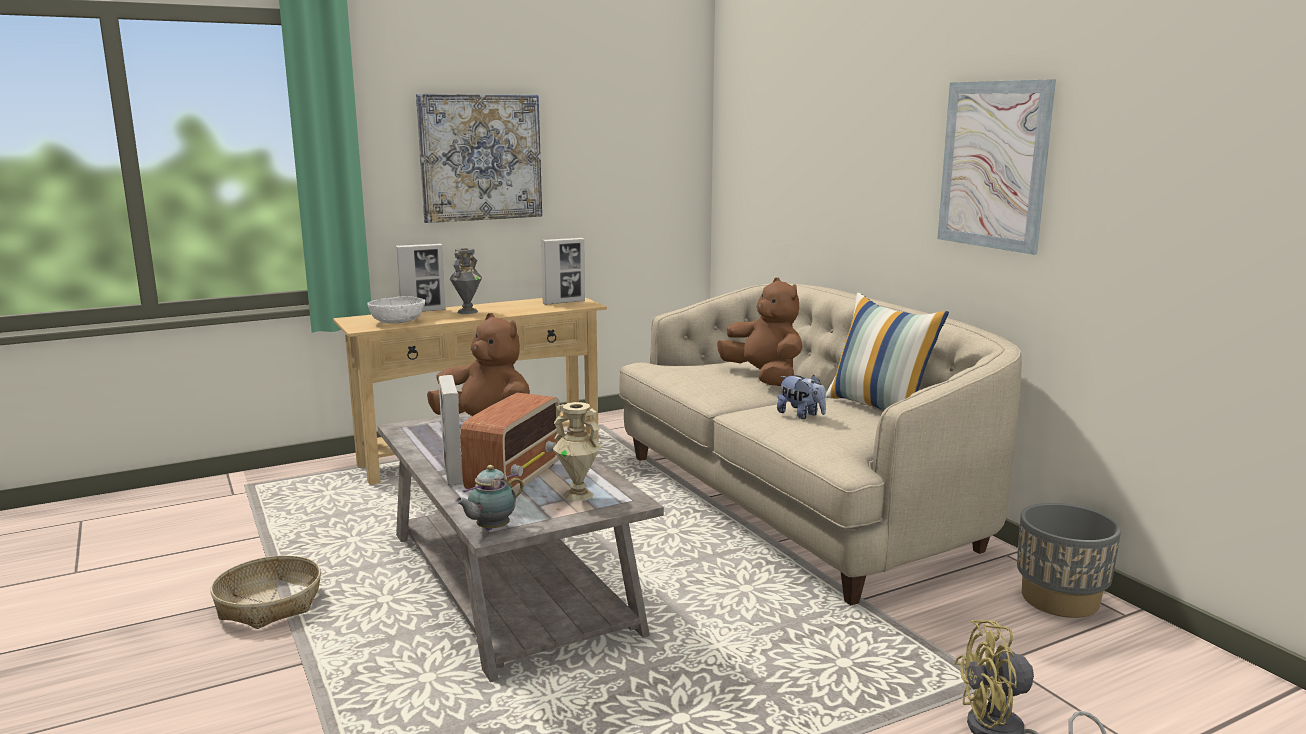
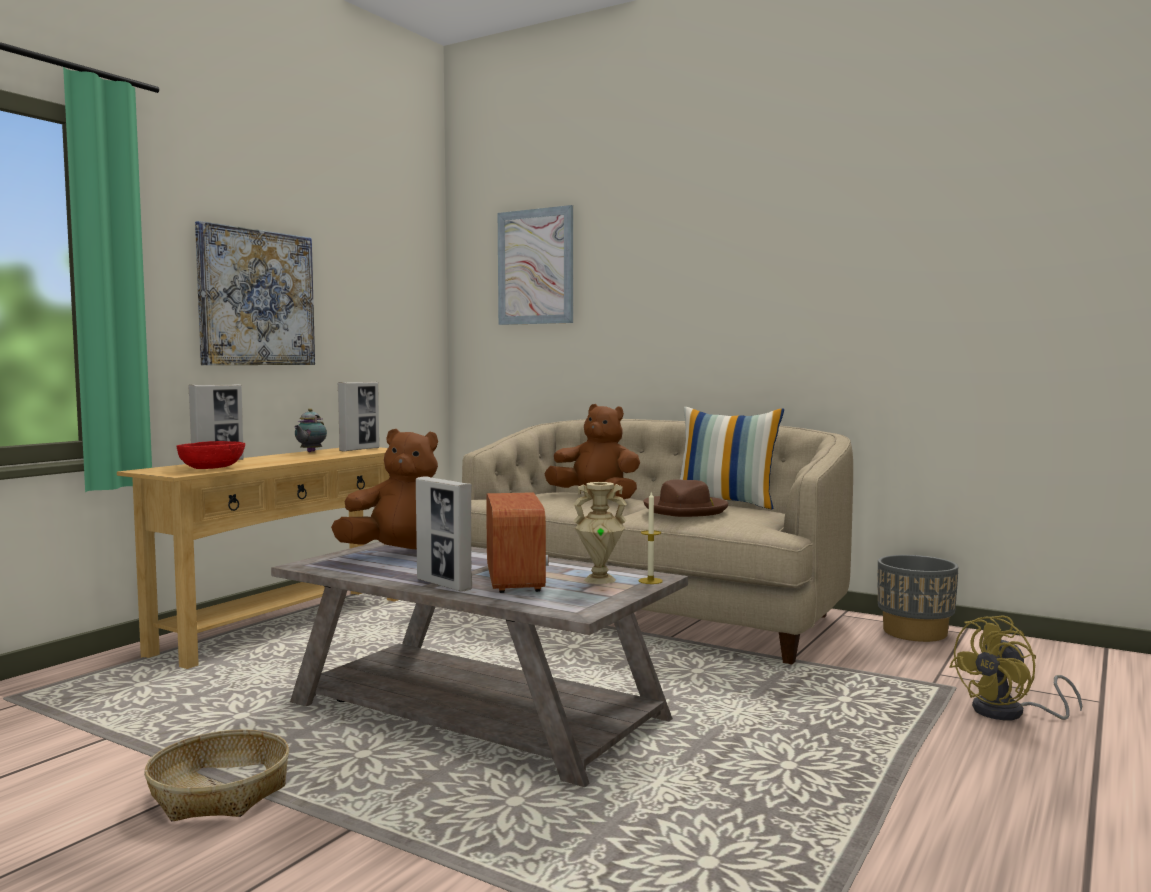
camera: 30 degrees left, 10 degrees down
white bowl [367,296,425,324] -> red bowl [176,441,245,469]
grey vase [450,248,482,314] -> none
teapot [455,465,523,530] -> teapot moved to [294,408,327,452]
plush toy [777,375,826,419] -> brown hat [644,479,728,517]
picture [937,79,1056,255] -> picture moved to [498,205,573,325]
none -> candle [639,491,663,584]

